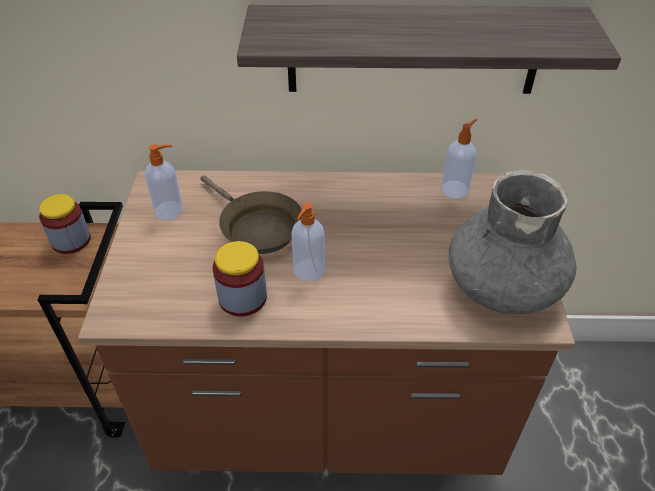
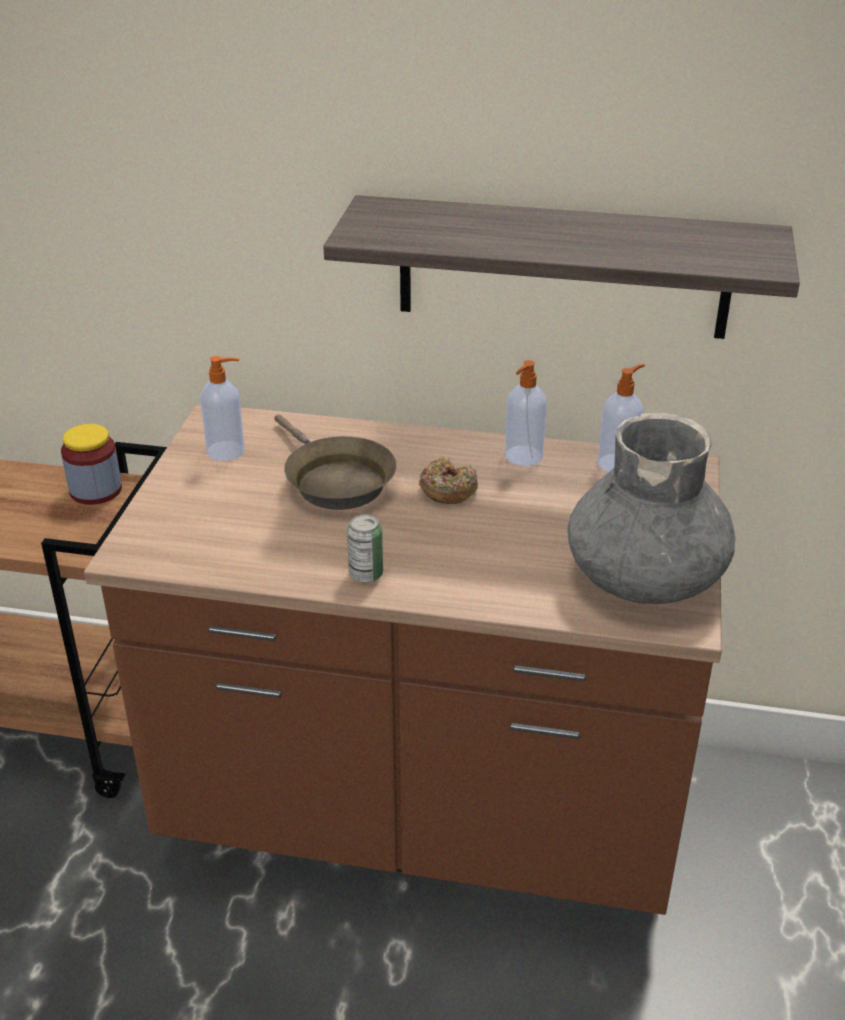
camera: 10 degrees right, 10 degrees down
jar [213,241,267,316] -> none
soap dispenser [291,202,325,281] -> soap dispenser moved to [505,360,547,466]
none -> can [347,514,383,583]
none -> donut [419,457,478,504]

